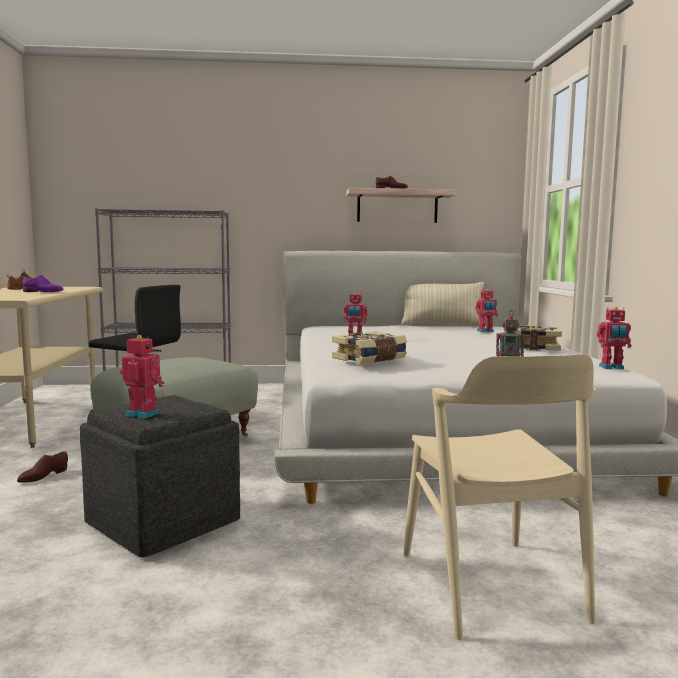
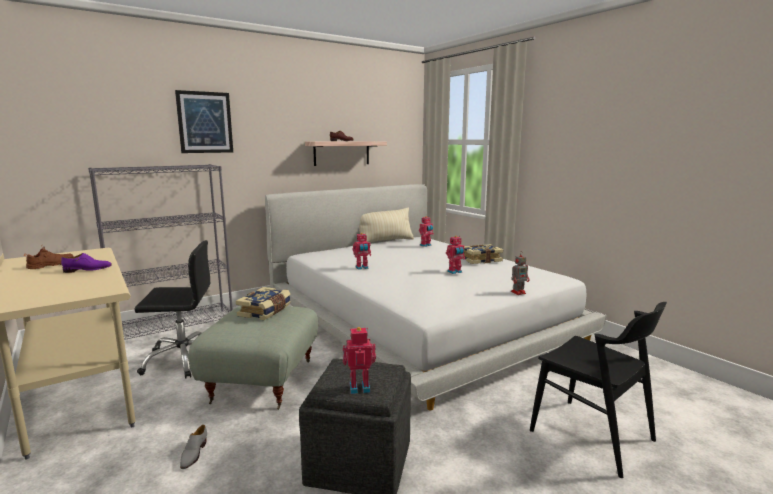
camera: 30 degrees left, 5 degrees up
brown shoe [17,451,68,482] -> grey shoe [180,425,207,469]
book [332,331,407,364] -> book moved to [236,287,291,320]
beige chair [403,354,596,640] -> black chair [530,302,667,478]
toy robot [597,307,631,369] -> toy robot moved to [446,236,466,274]
none -> picture [175,90,233,153]

